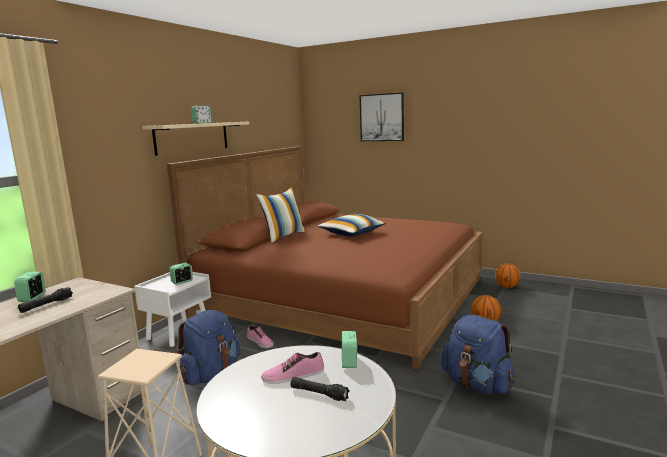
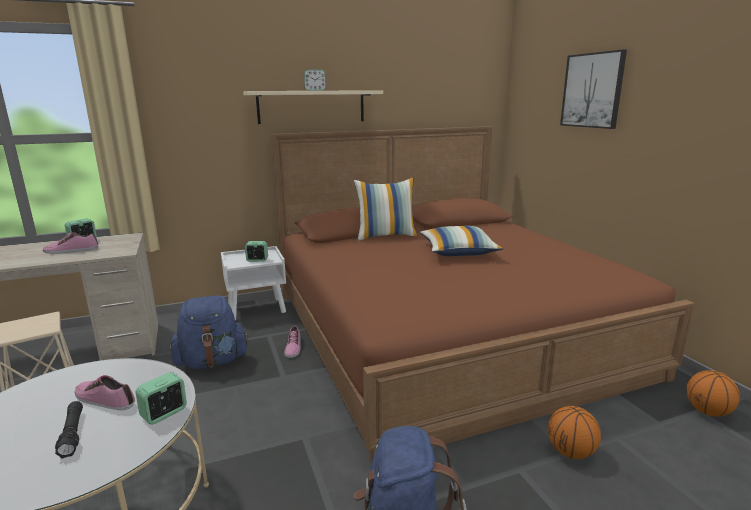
camera: 40 degrees right, 5 degrees up
black flashlight [18,287,73,313] -> shoe [43,232,98,254]

